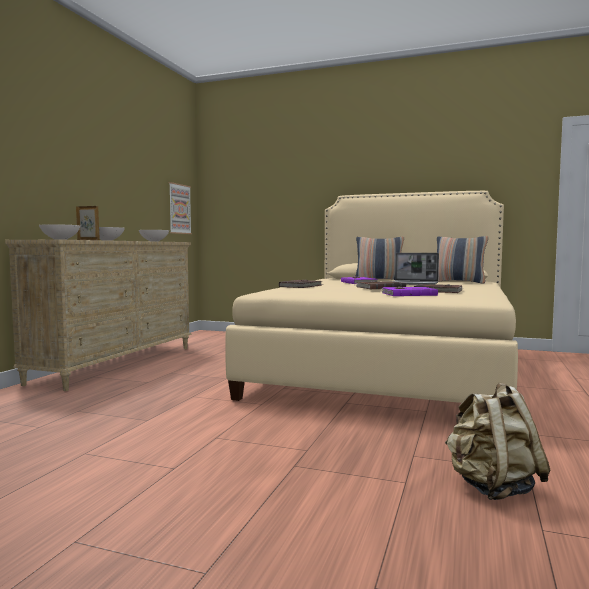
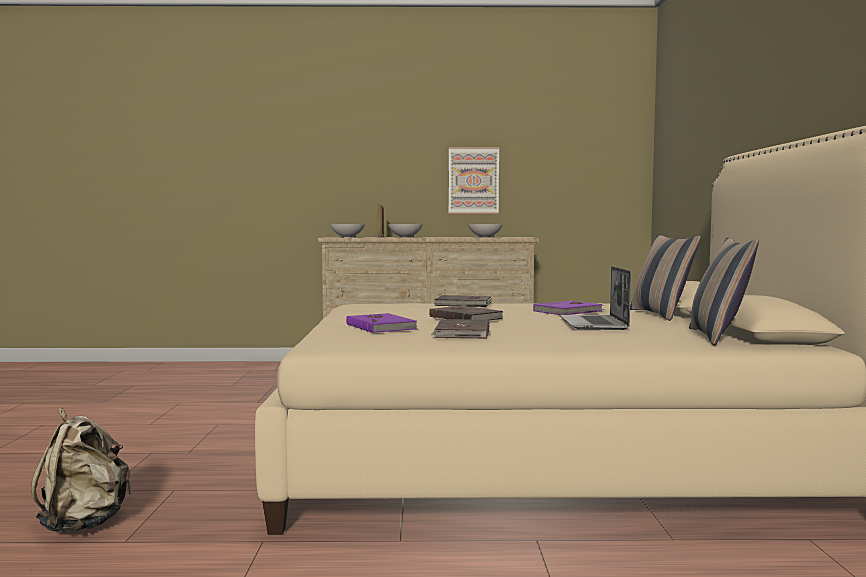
camera: 70 degrees right, 0 degrees up
picture [169,182,192,234] -> picture moved to [449,147,499,214]

